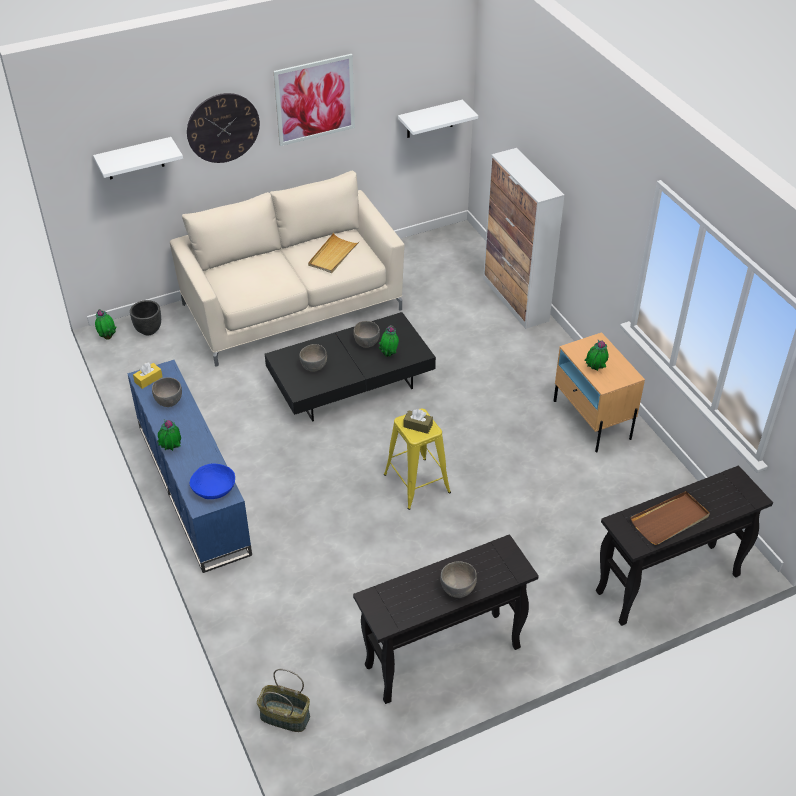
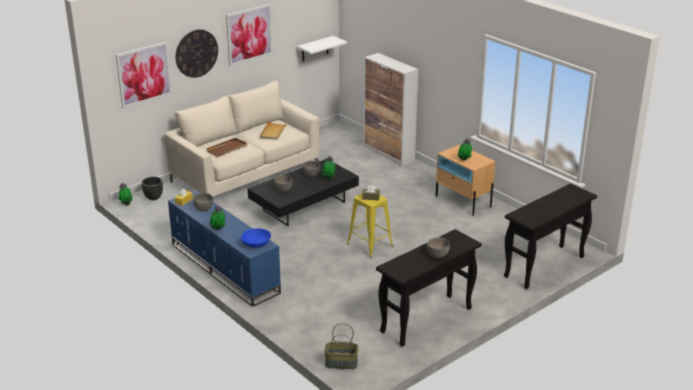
camera: 15 degrees left, 15 degrees down
white shelf [93,137,183,180] -> picture [116,42,172,109]
brown tray [630,491,710,545] -> brown tray moved to [206,138,247,157]

